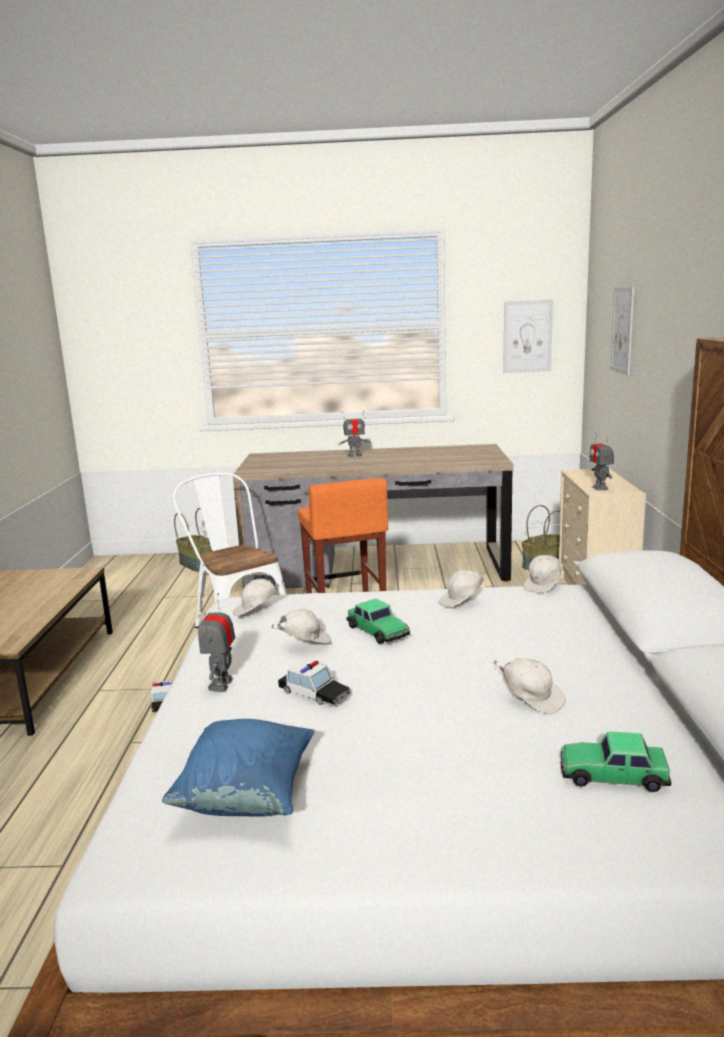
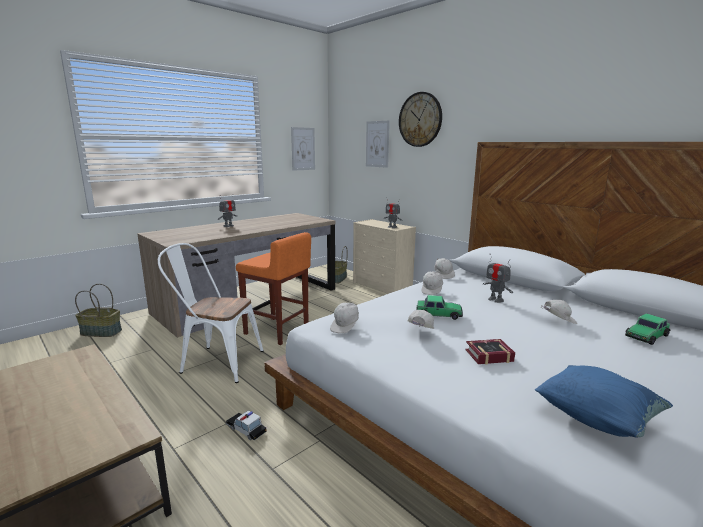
camera: 45 degrees left, 0 degrees up
toy robot [198,593,235,692] -> toy robot moved to [483,254,513,303]
toy car [278,659,351,706] -> book [465,339,515,365]
none -> wall clock [399,92,442,147]

